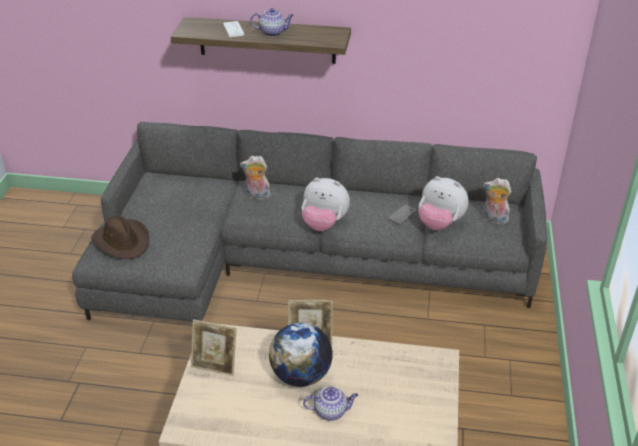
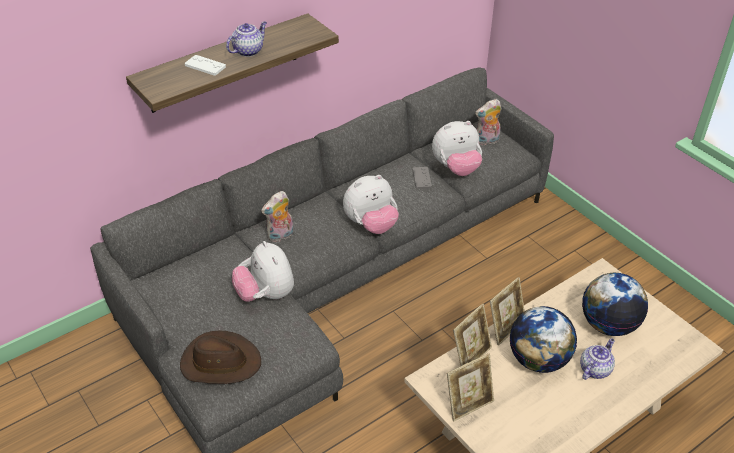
camera: 45 degrees left, 5 degrees up
none -> plush toy [232,241,294,302]
none -> picture frame [453,304,492,366]
none -> globe [582,273,648,336]

